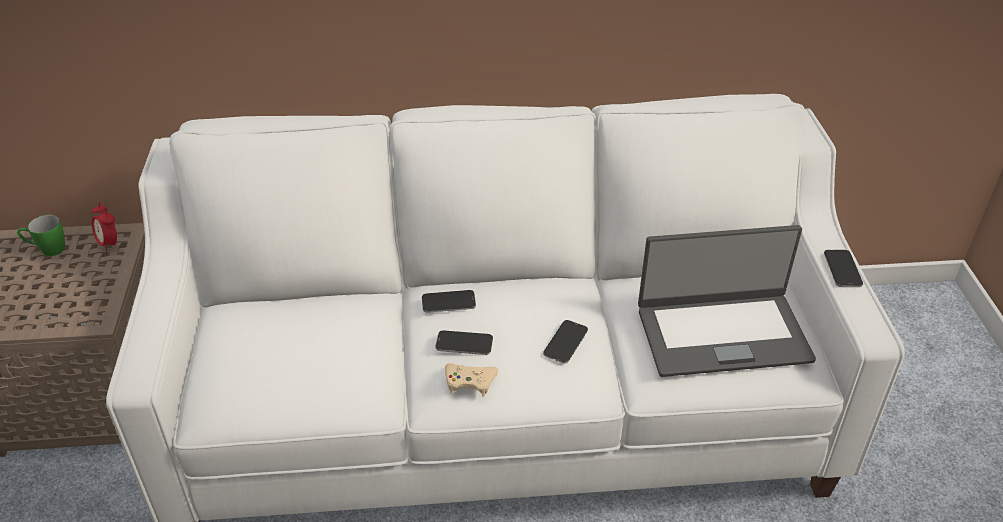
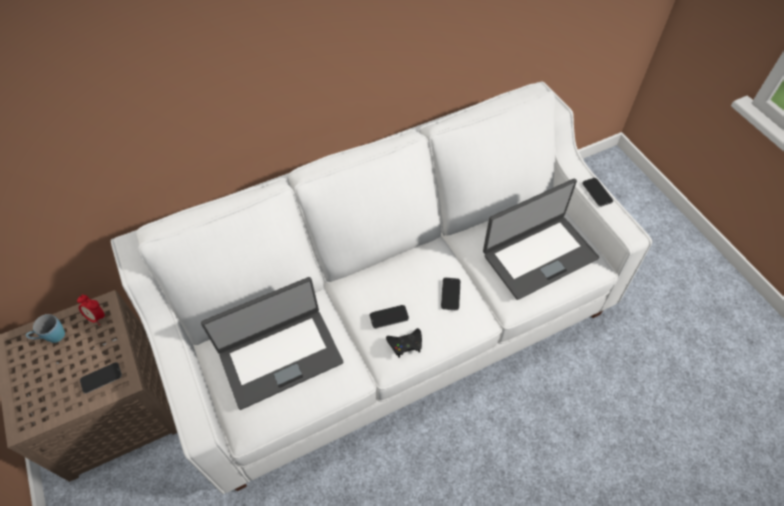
camera: 20 degrees left, 15 degrees up
green mug [17,215,65,256] -> blue mug [26,314,65,343]
phone [422,290,476,313] -> phone moved to [80,362,122,393]
beige game controller [445,363,498,397] -> black game controller [386,328,422,358]
none -> laptop [201,277,343,410]

